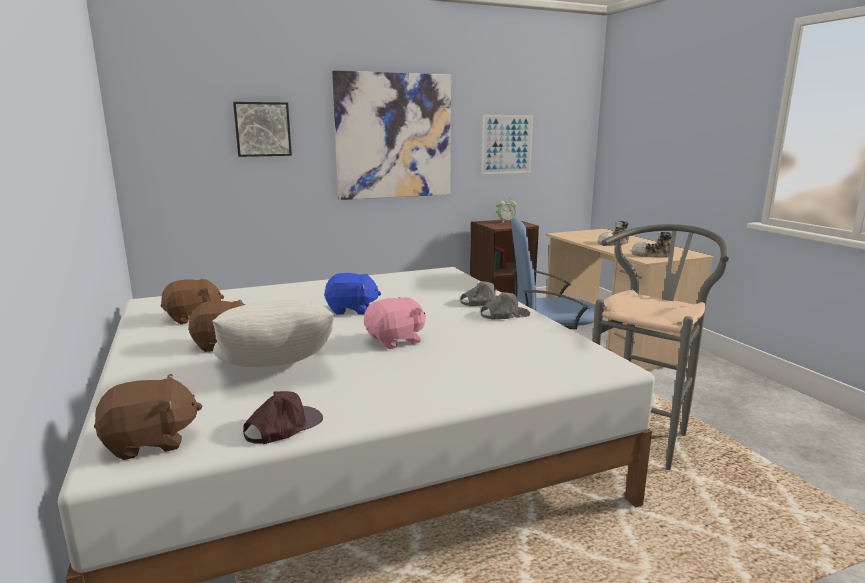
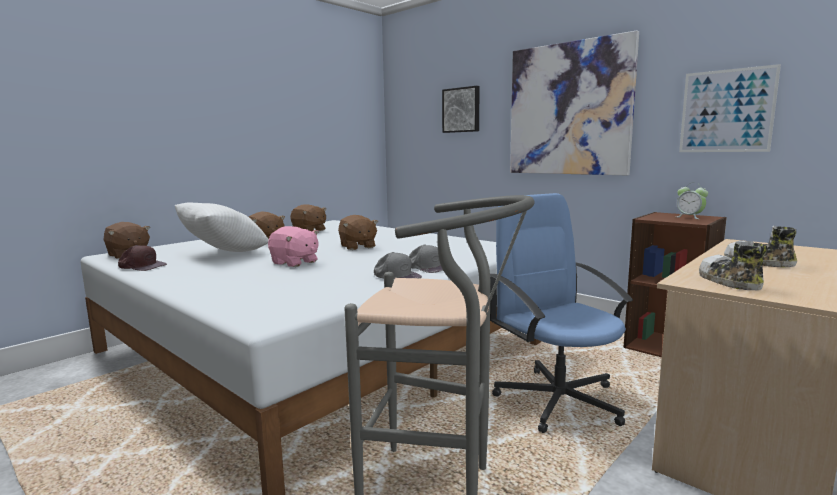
camera: 65 degrees right, 5 degrees down
blue plush toy [324,273,381,315] -> brown plush toy [338,215,378,250]

